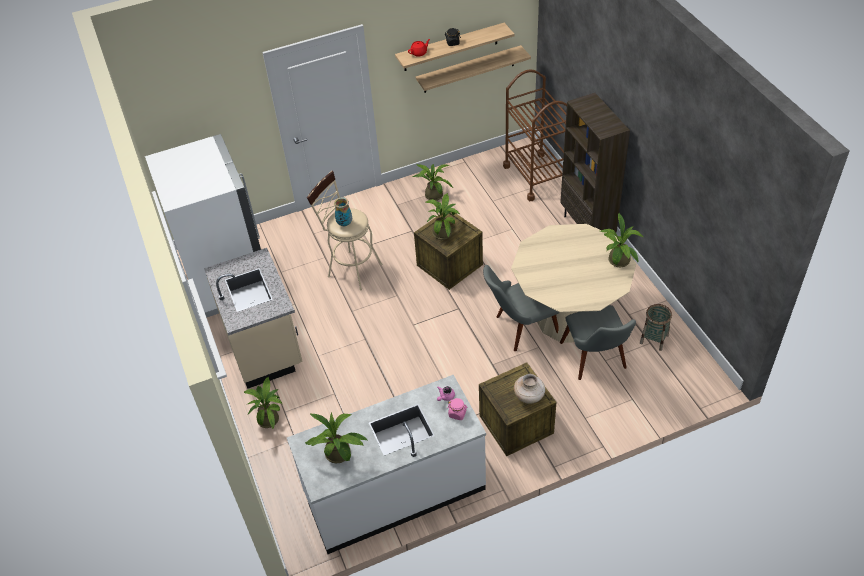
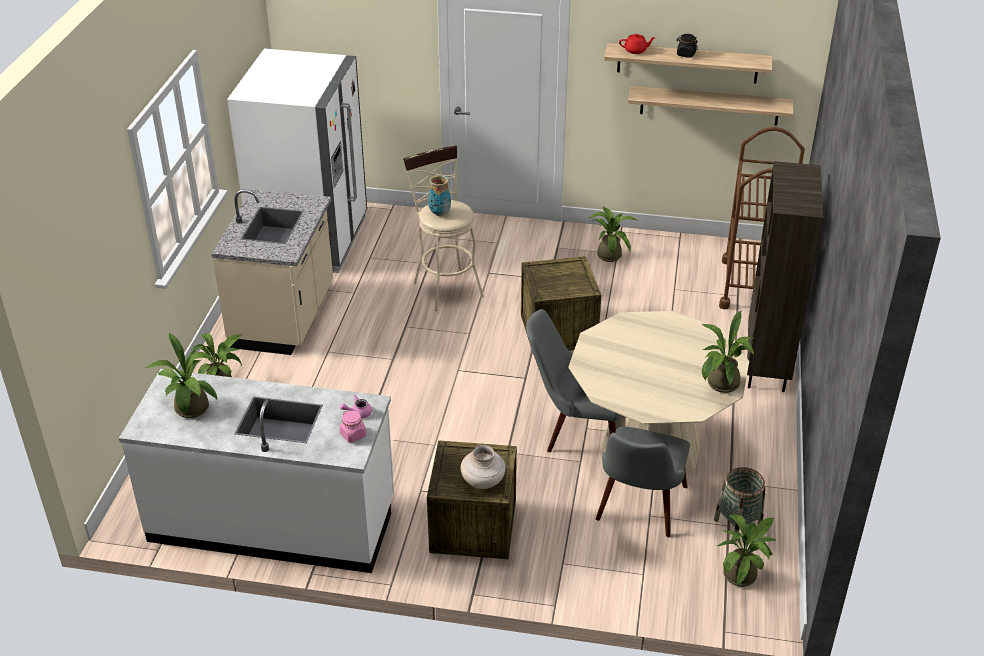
camera: 30 degrees right, 10 degrees down
potted plant [425,193,460,240] -> potted plant moved to [717,514,777,587]

